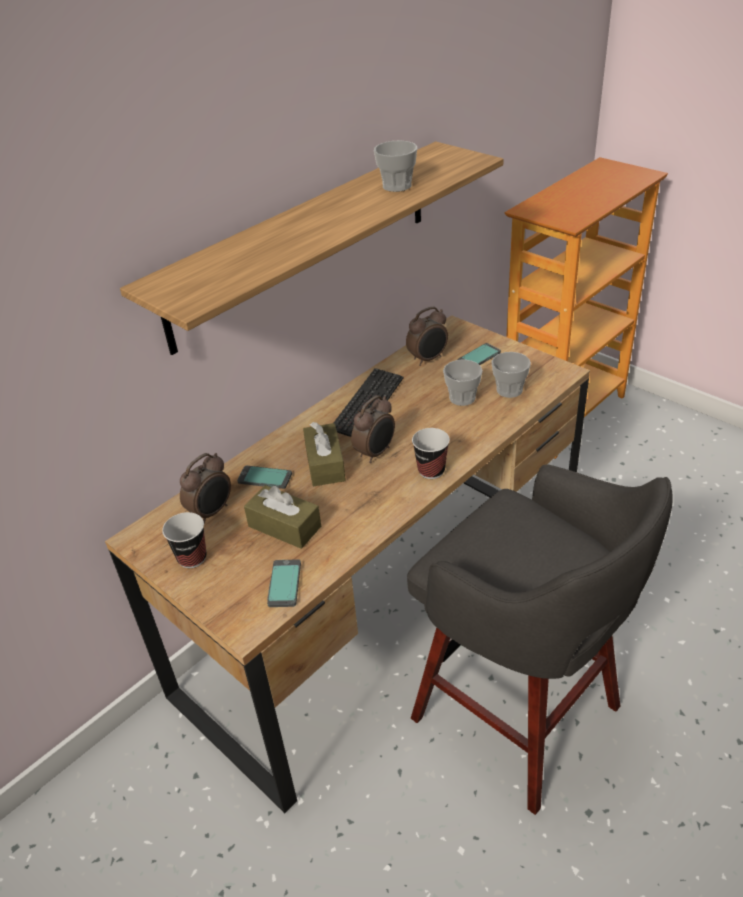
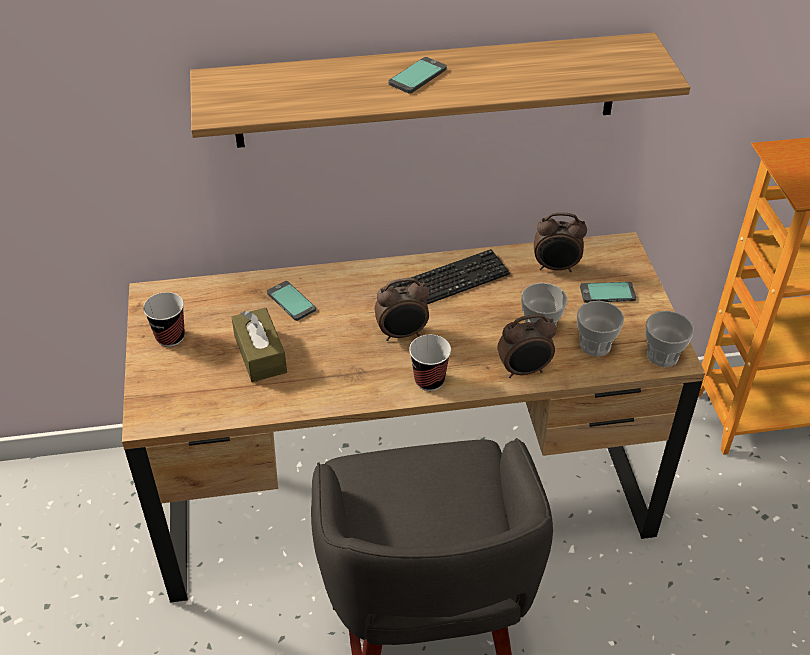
camera: 35 degrees right, 5 degrees up
alarm clock [180,453,231,524] -> alarm clock moved to [497,314,556,378]
phone [267,559,301,607] -> phone moved to [388,57,447,94]
brown tissue box [303,422,346,486] -> none
cup [374,141,417,192] -> cup moved to [645,311,694,367]

